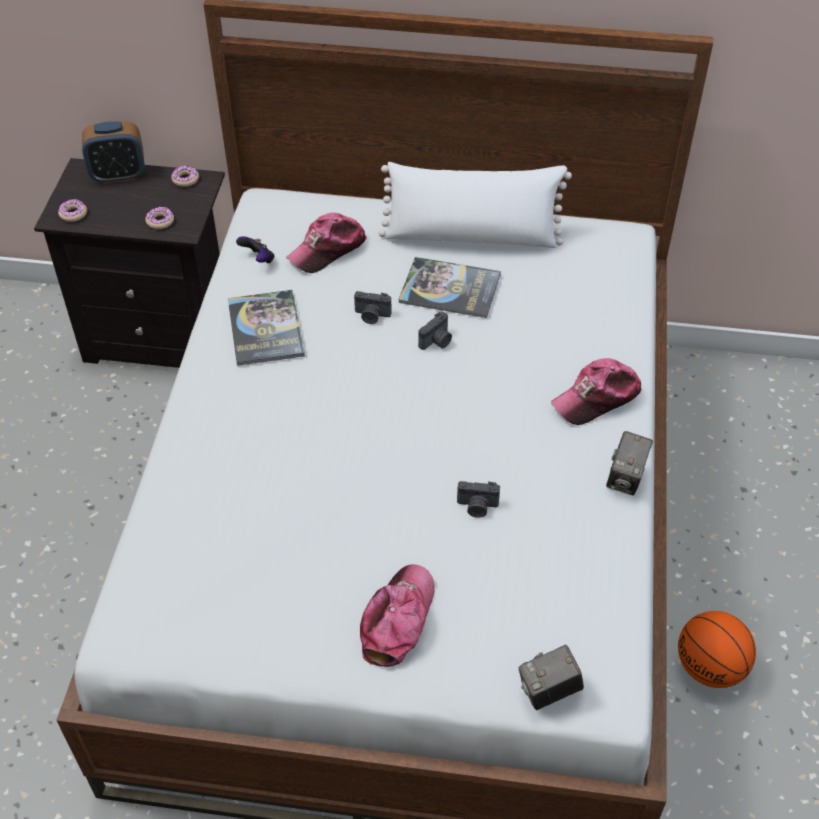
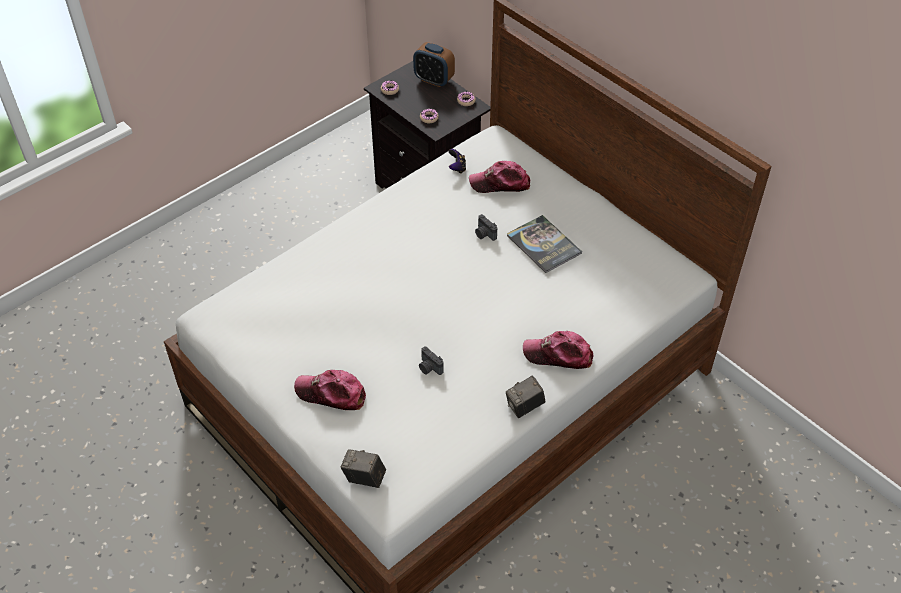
camera: 40 degrees right, 0 degrees up
book [228,290,305,366] -> none
cap [360,564,435,667] -> cap turned 135 degrees counterclockwise [294,370,366,410]
white pillow [378,162,572,248] -> none
camera [418,312,452,350] -> none
basketball [678,611,756,688] -> none

